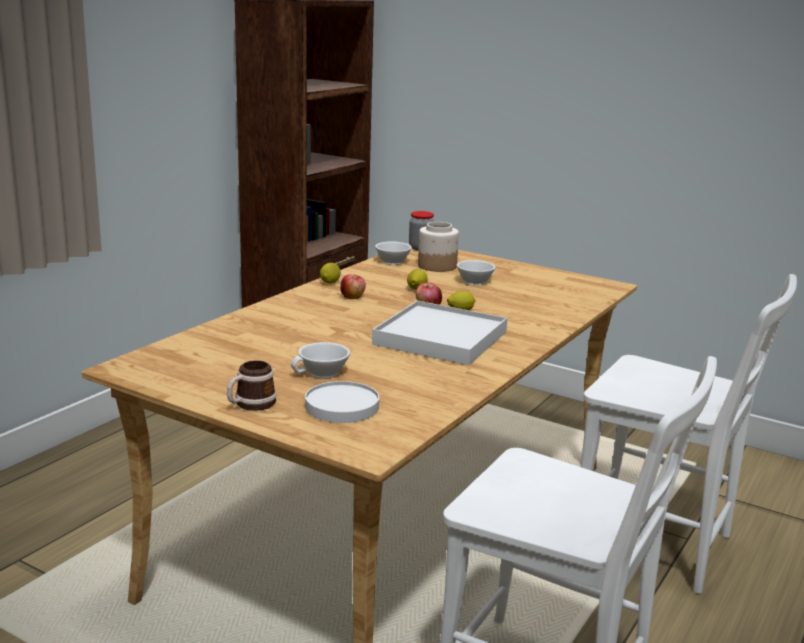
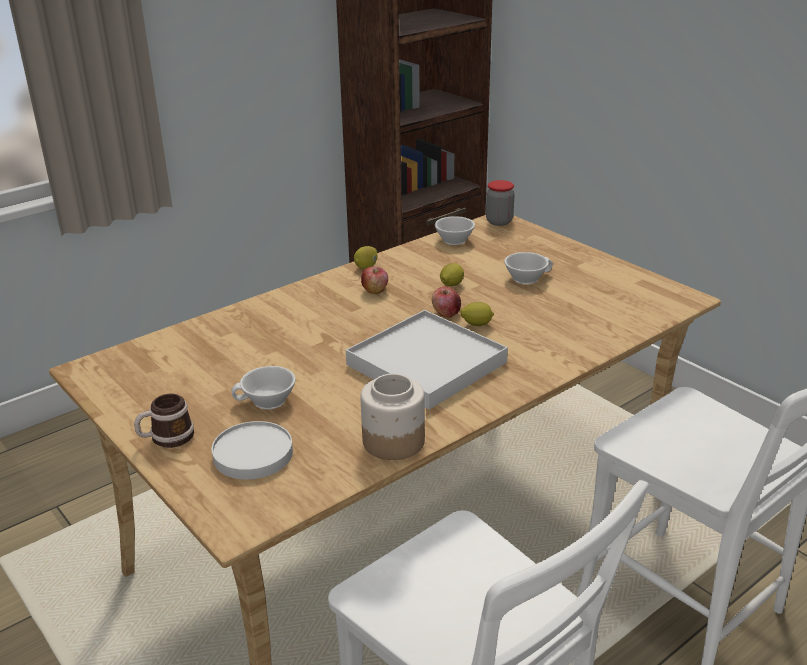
camera: 20 degrees right, 10 degrees up
jar [418,222,459,272] -> jar moved to [361,374,425,460]

